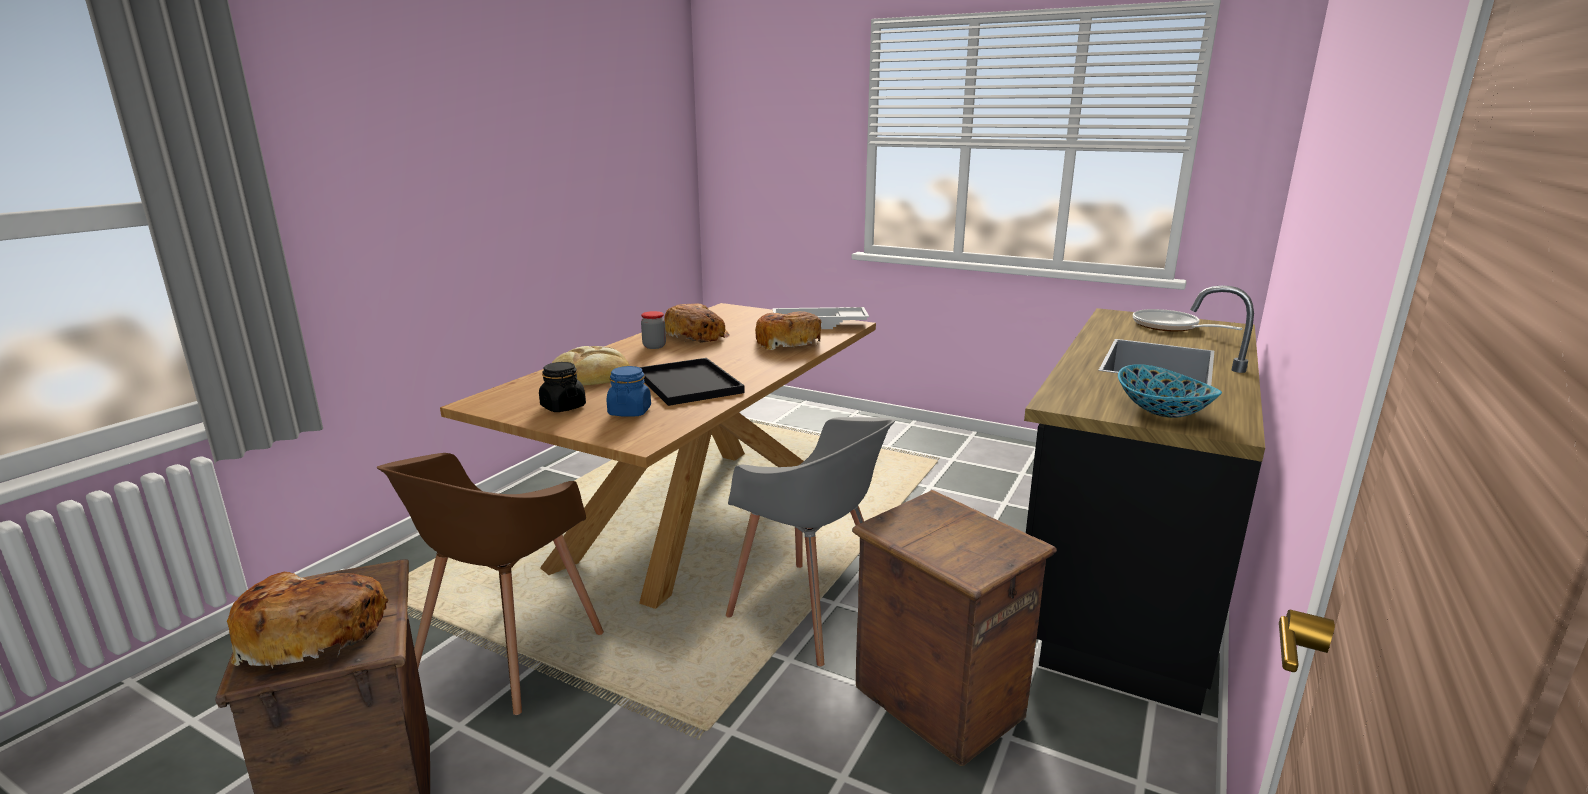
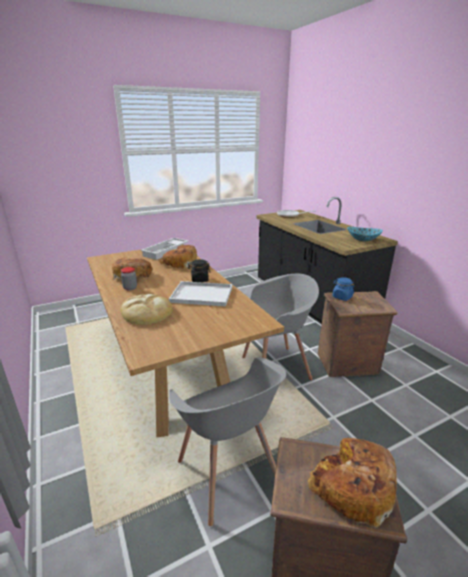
camera: 55 degrees left, 5 degrees up
brown chair [377,453,604,715] -> grey chair [169,357,286,526]
black jar [539,362,586,412] -> black jar moved to [188,259,211,282]
blue jar [606,366,651,417] -> blue jar moved to [332,277,354,301]
black tray [639,358,745,406] -> white tray [169,281,232,306]

